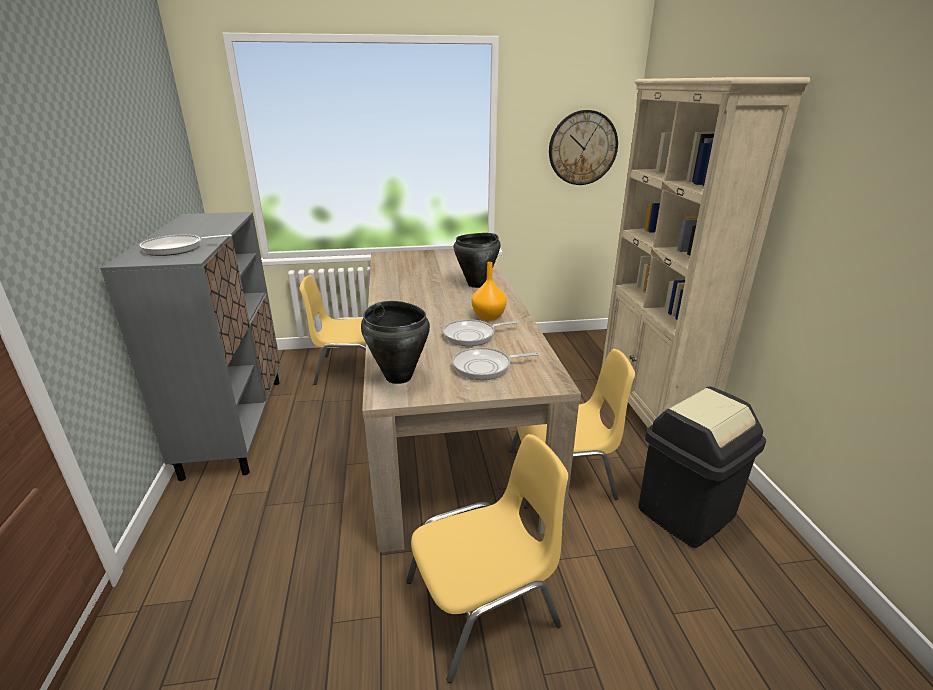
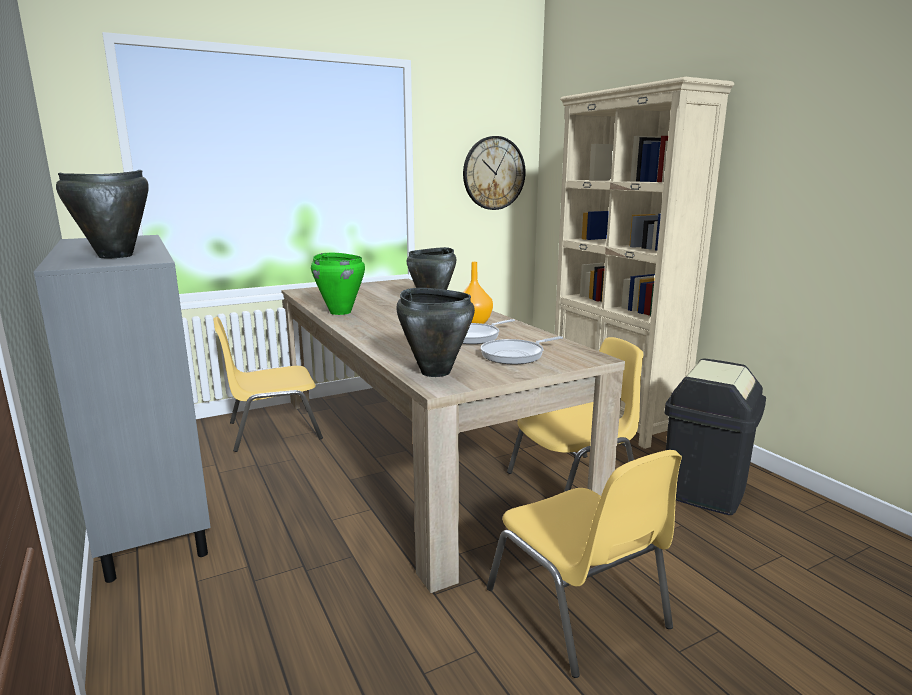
camera: 20 degrees left, 10 degrees down
frying pan [139,235,232,256] -> black cooking pot [56,170,149,258]
yellow chair [406,434,568,683] -> yellow chair turned 105 degrees clockwise [487,450,682,678]
none -> green cooking pot [311,253,365,315]

